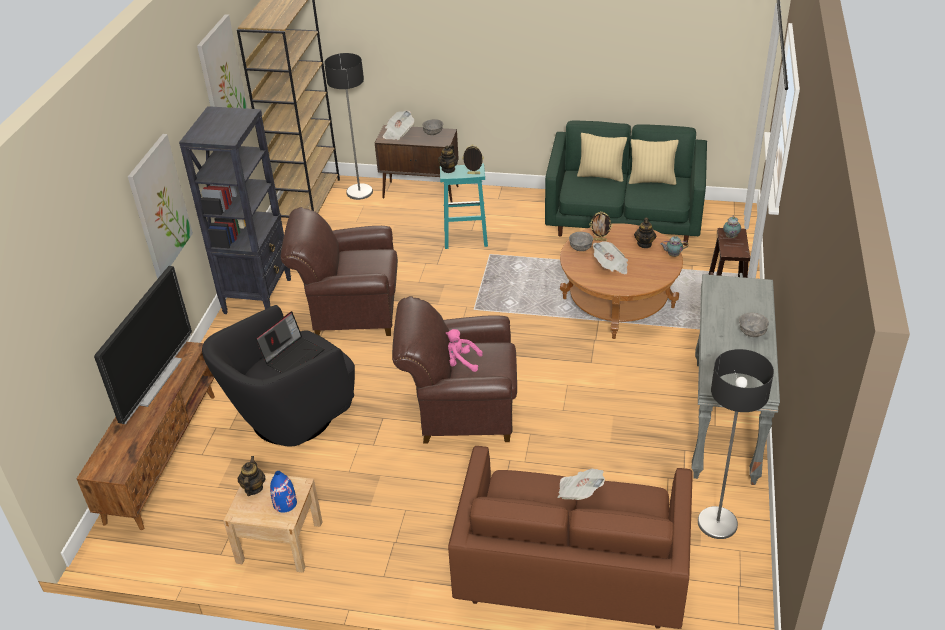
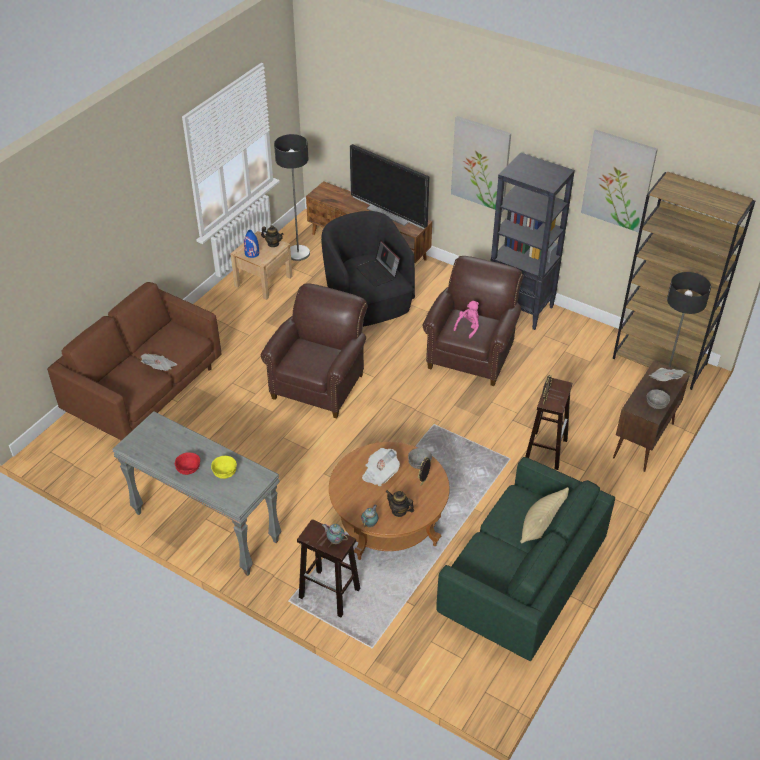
camera: 110 degrees right, 5 degrees up
teapot [438,144,458,173] -> none
turquoise stool [440,163,488,249] -> brown stool [525,378,572,470]
pink plush toy [446,329,483,372] -> pink plush toy moved to [453,301,479,338]
beige pillow [629,139,679,185] -> none
floor lamp [698,349,774,539] -> floor lamp moved to [274,134,310,261]
grey bowl [739,313,769,337] -> red bowl [175,452,200,475]
none -> yellow bowl [211,456,237,479]

